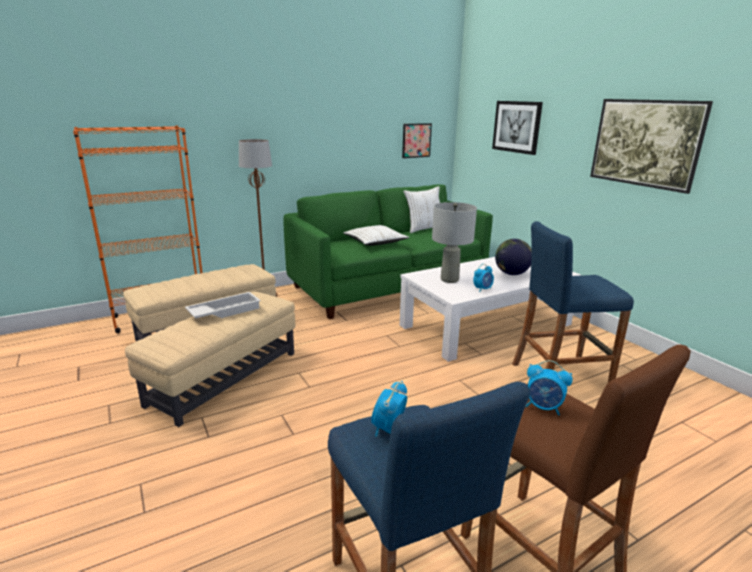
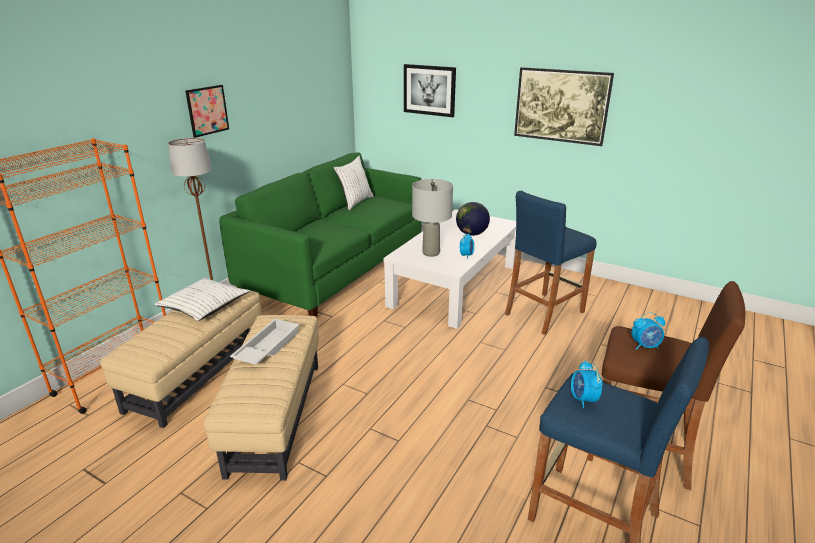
camera: 30 degrees left, 5 degrees up
white pillow [343,225,409,246] -> white pillow moved to [154,277,250,321]
picture [402,123,432,158] -> picture moved to [185,85,229,138]

